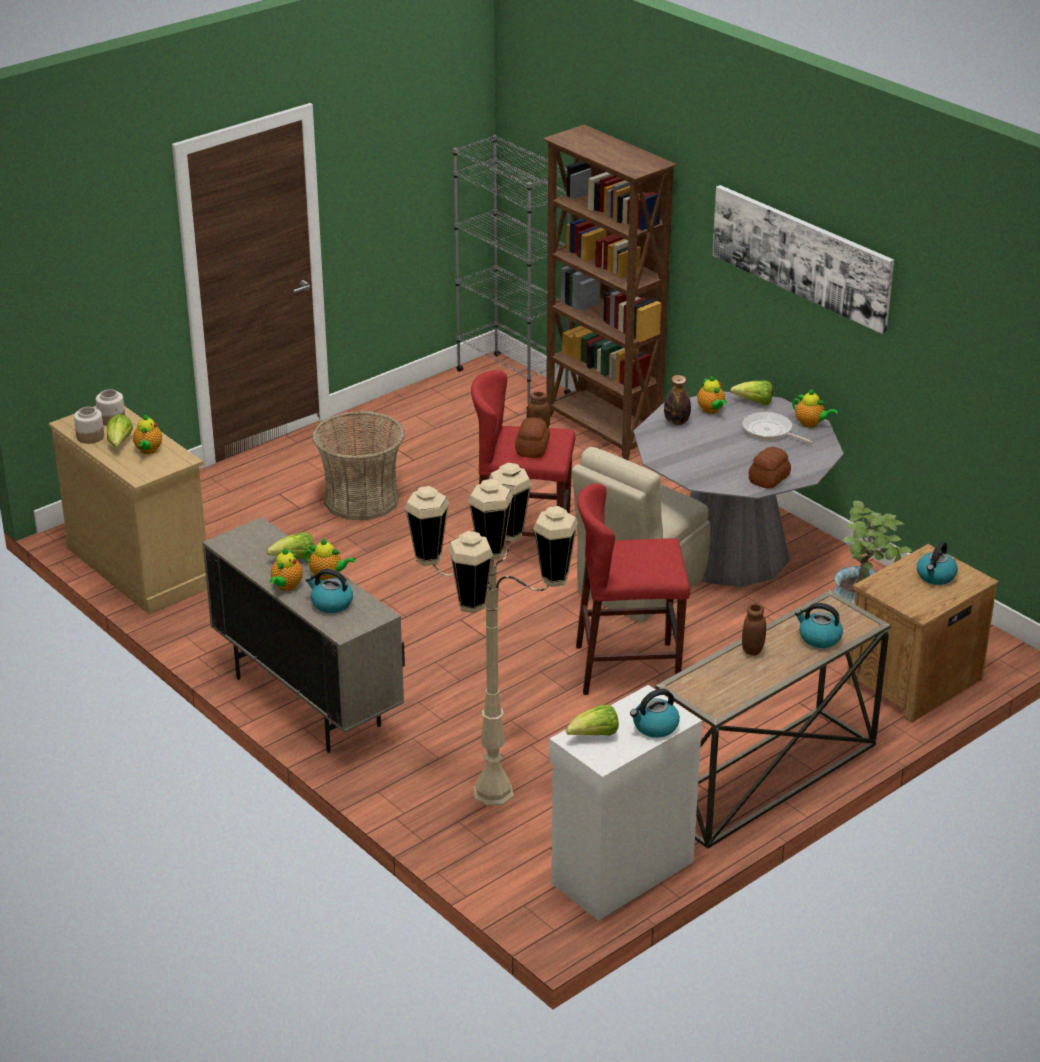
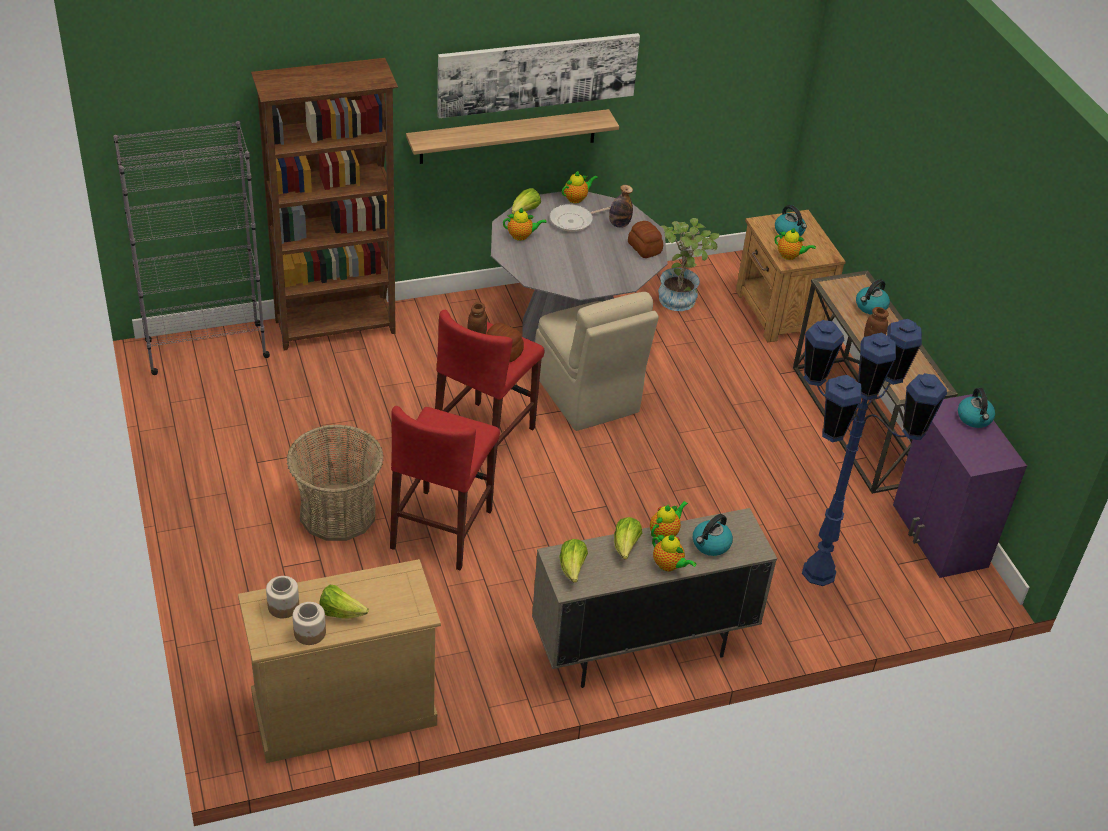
camera: 70 degrees left, 10 degrees up
teapot [133,414,162,454] -> teapot moved to [774,228,816,260]
beige floor lamp [405,463,578,806] -> blue floor lamp [802,319,947,586]
white cabinet [549,685,702,921] -> purple cabinet [893,394,1027,578]
lettuce [566,705,619,736] -> lettuce moved to [559,539,588,583]
red stool [576,483,690,695] -> red stool moved to [390,406,500,571]
bottle [664,375,691,425] -> bottle moved to [609,185,633,228]
none -> shelf [406,109,619,164]

